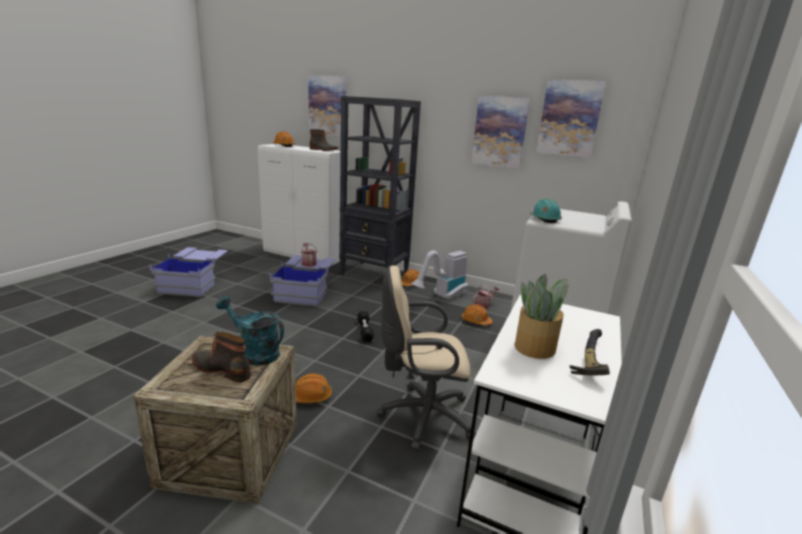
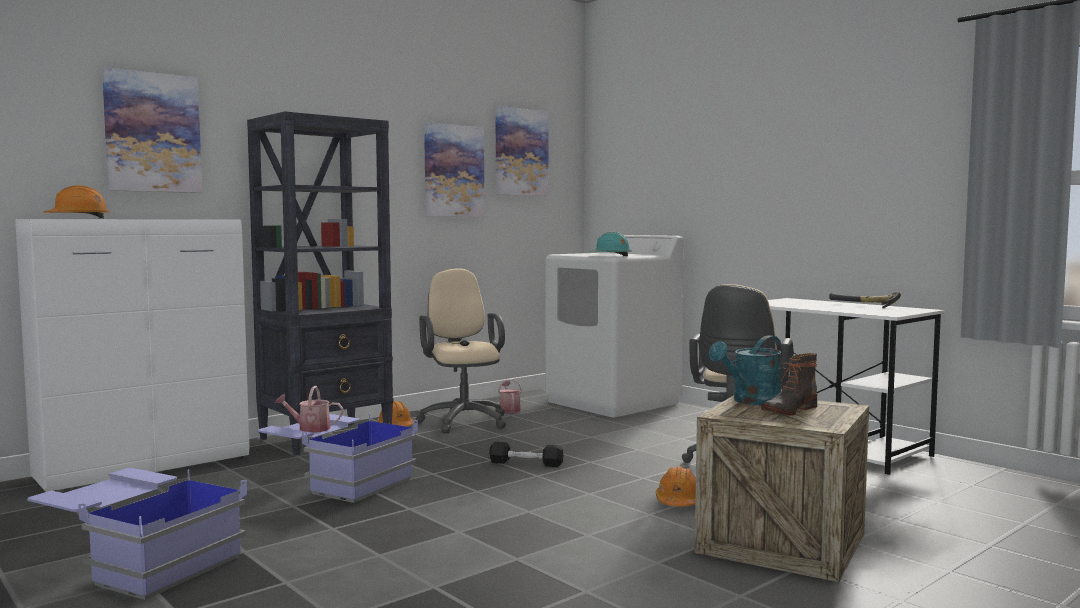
camera: 65 degrees left, 15 degrees down
boot [310,129,338,151] -> none
vacuum cleaner [411,251,468,300] -> beige office chair [416,268,506,433]
orange hard hat [462,304,493,325] -> none
potted plant [515,274,569,359] -> none

